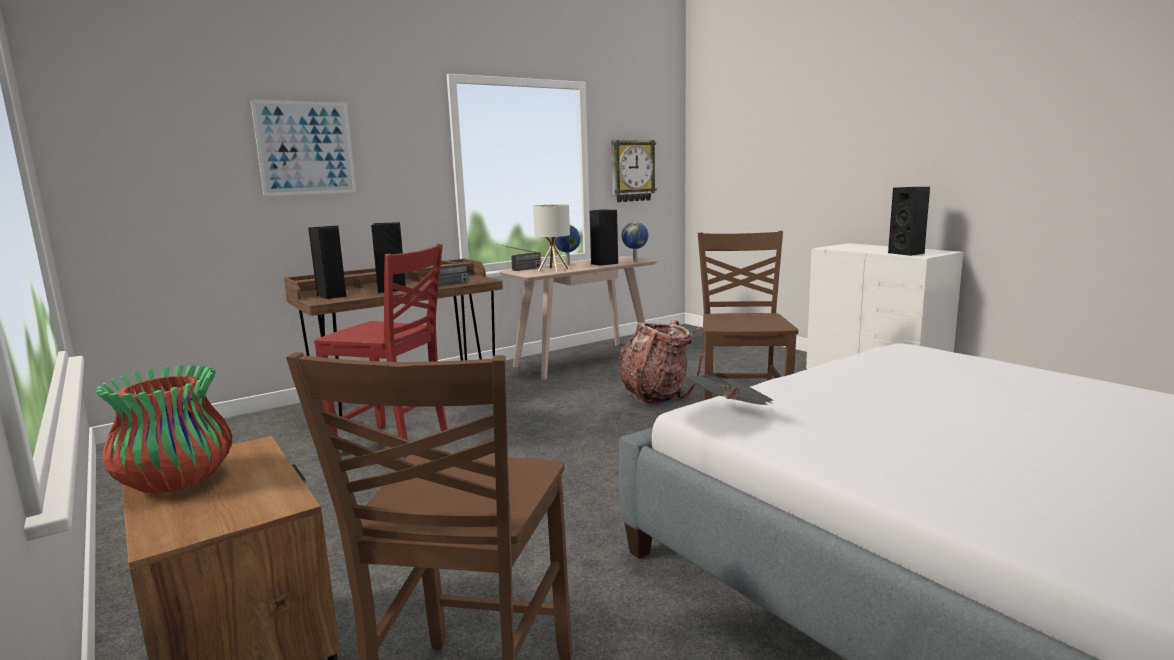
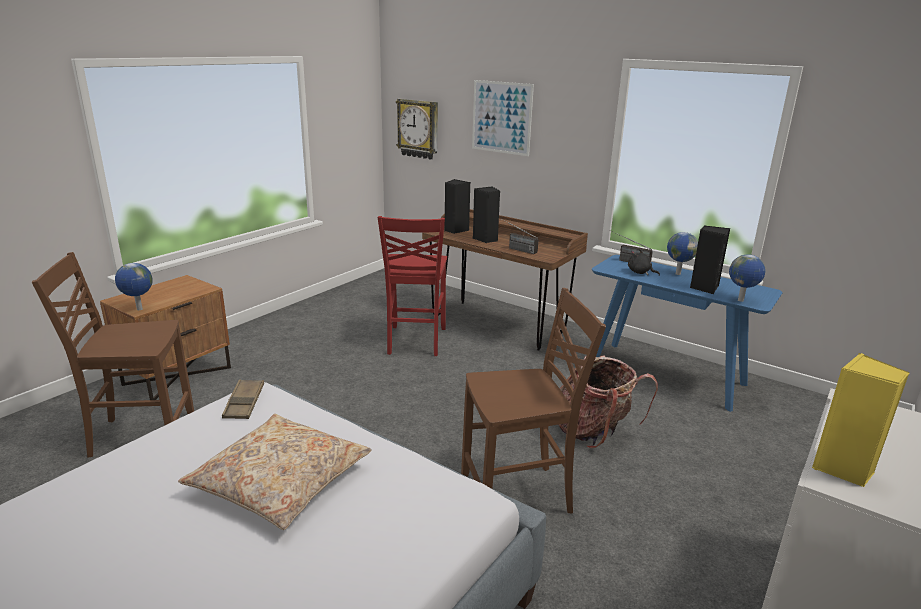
camera: 70 degrees right, 10 degrees up
vase [95,365,232,494] -> none
beige console table [499,256,658,380] -> blue console table [592,255,783,412]
table lamp [533,204,570,272] -> black plush toy [628,249,660,276]
wall clock [611,140,657,202] -> wall clock moved to [396,99,438,160]
newspaper [683,375,774,405] -> brown tray [222,379,264,419]
black speaker [888,187,930,256] -> yellow speaker [812,353,909,487]
none -> globe [115,263,153,310]
none -> beige pillow [178,414,372,530]

